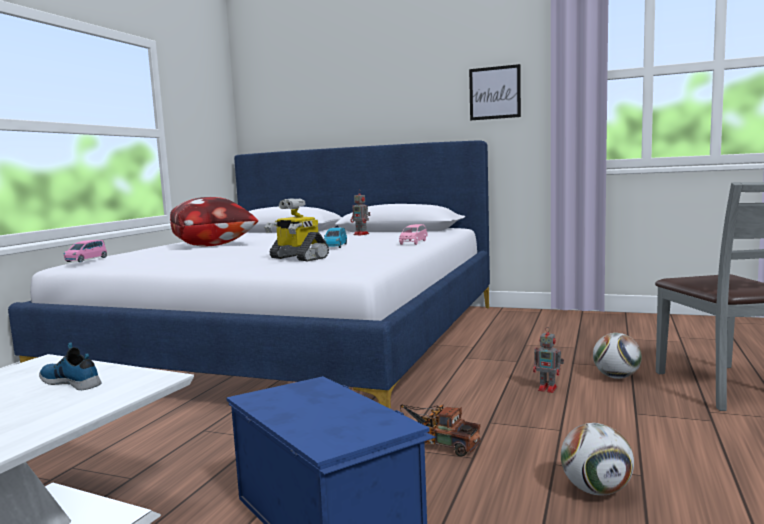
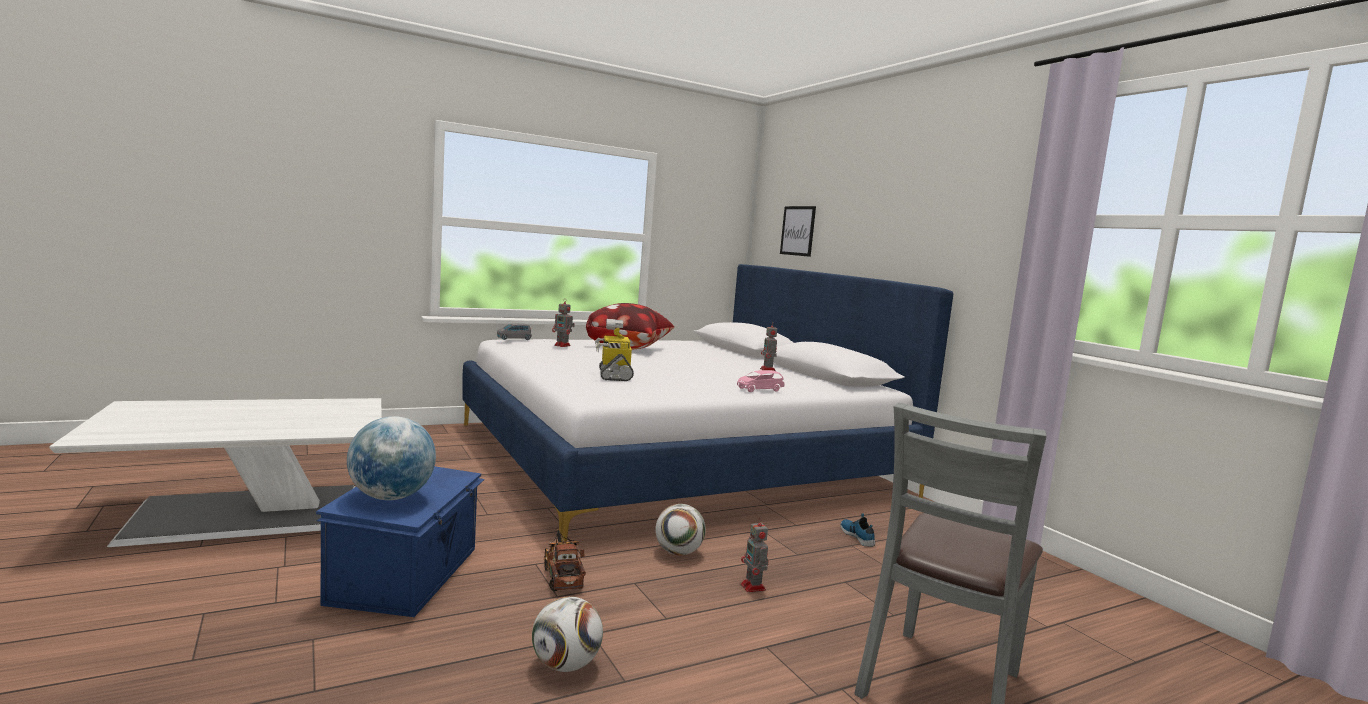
camera: 40 degrees right, 0 degrees up
shoe [39,342,101,390] -> shoe moved to [840,513,875,547]
pink toy car [64,240,107,262] -> grey toy car [497,323,532,340]
blue toy car [324,228,347,248] -> none
picture [469,64,521,120] -> picture moved to [780,206,816,257]
football [593,333,642,379] -> football moved to [655,504,706,555]
none -> globe [347,416,436,500]
none -> toy robot [552,298,575,347]

